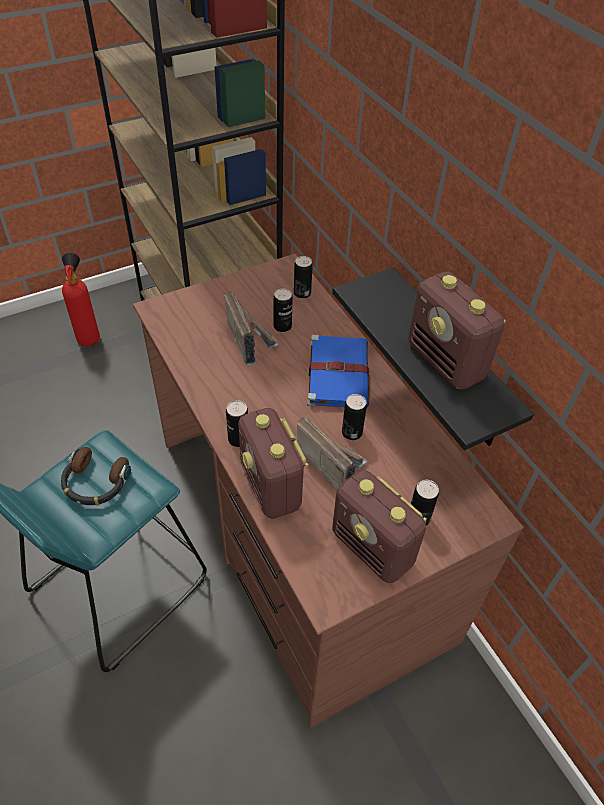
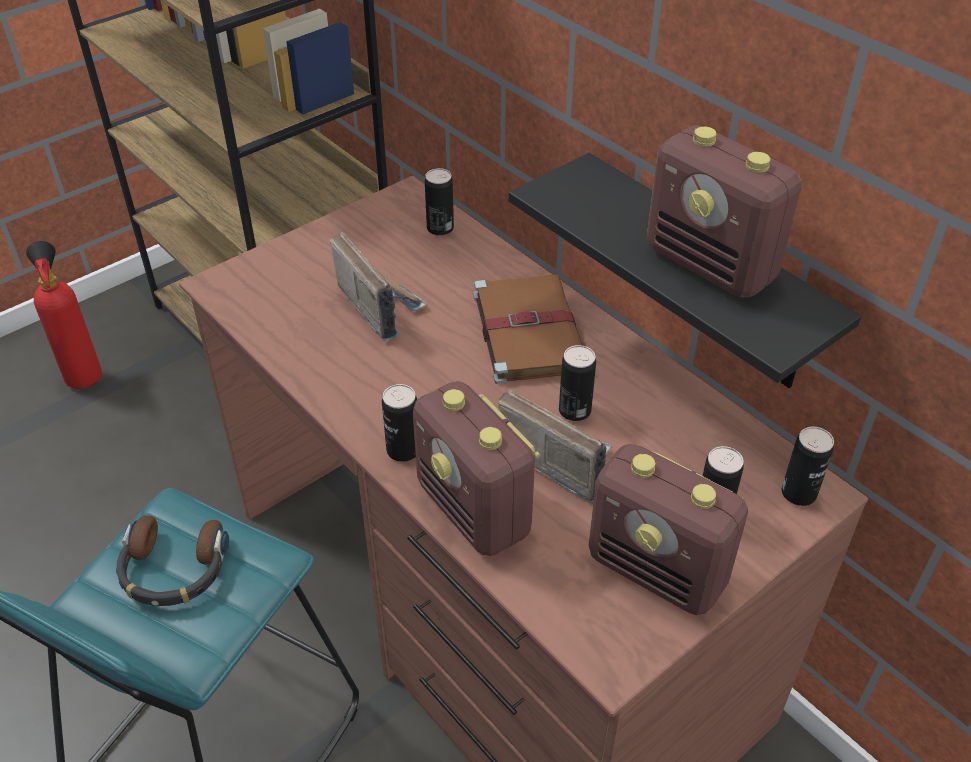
camera: 10 degrees left, 5 degrees down
can [274,288,293,332] -> can moved to [782,426,834,506]
blue book [307,335,369,407] -> brown book [473,274,583,384]

